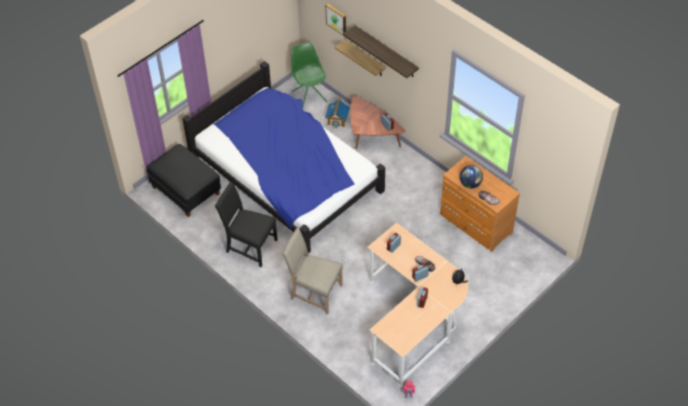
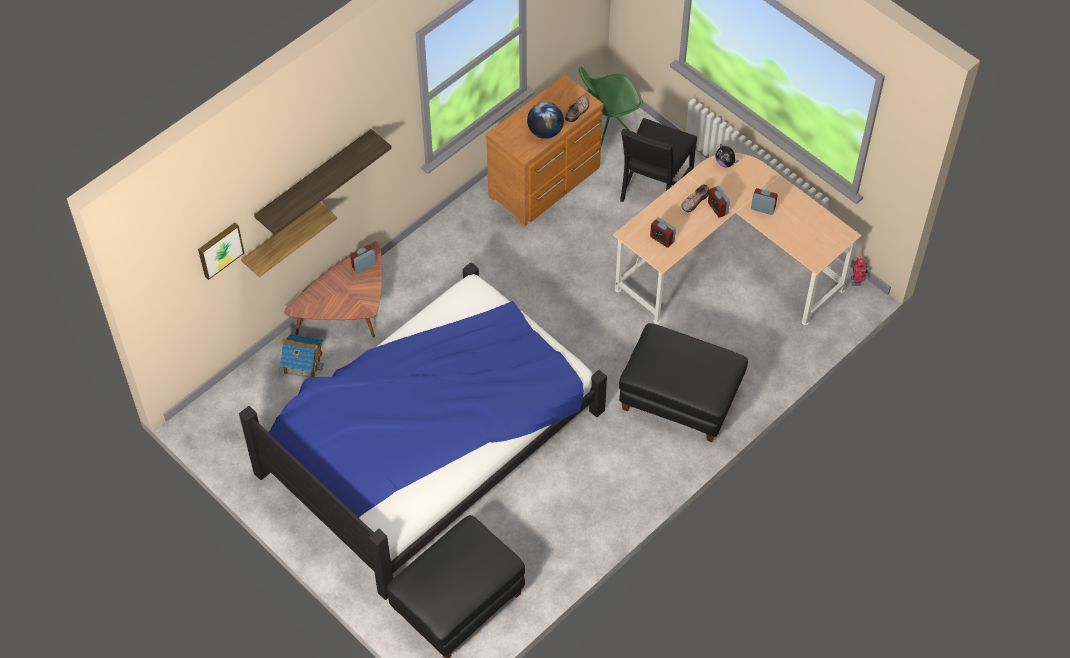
camera: 90 degrees left, 5 degrees up
black chair [215,182,278,267] -> black chair moved to [620,118,697,202]
beige chair [282,228,343,315] -> black ottoman [619,323,748,442]
green chair [291,42,327,108] -> green chair moved to [579,67,643,146]

